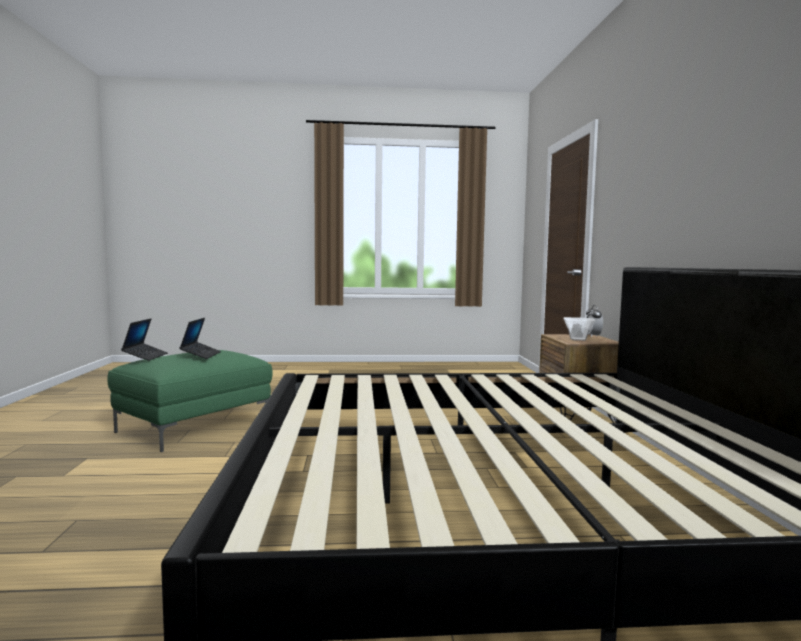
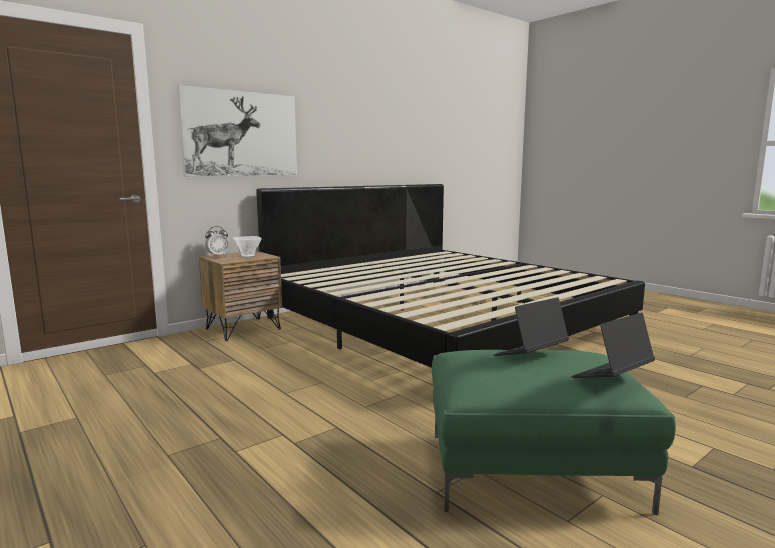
camera: 125 degrees left, 5 degrees up
none -> picture [177,85,297,176]

